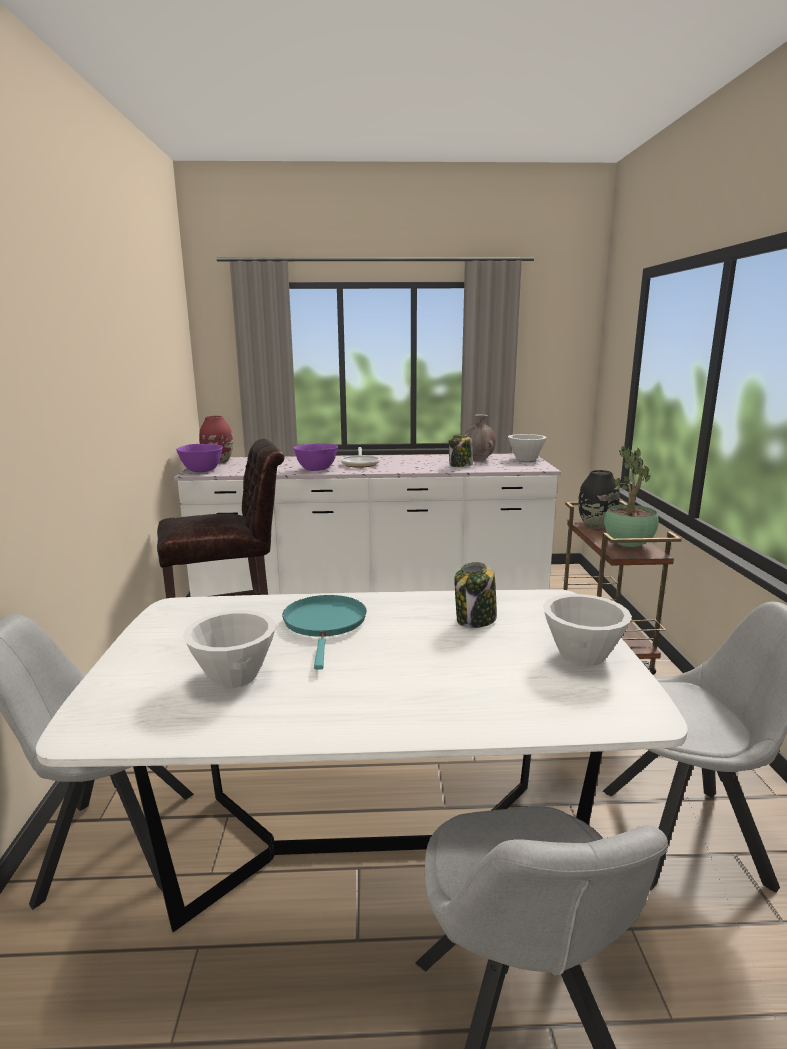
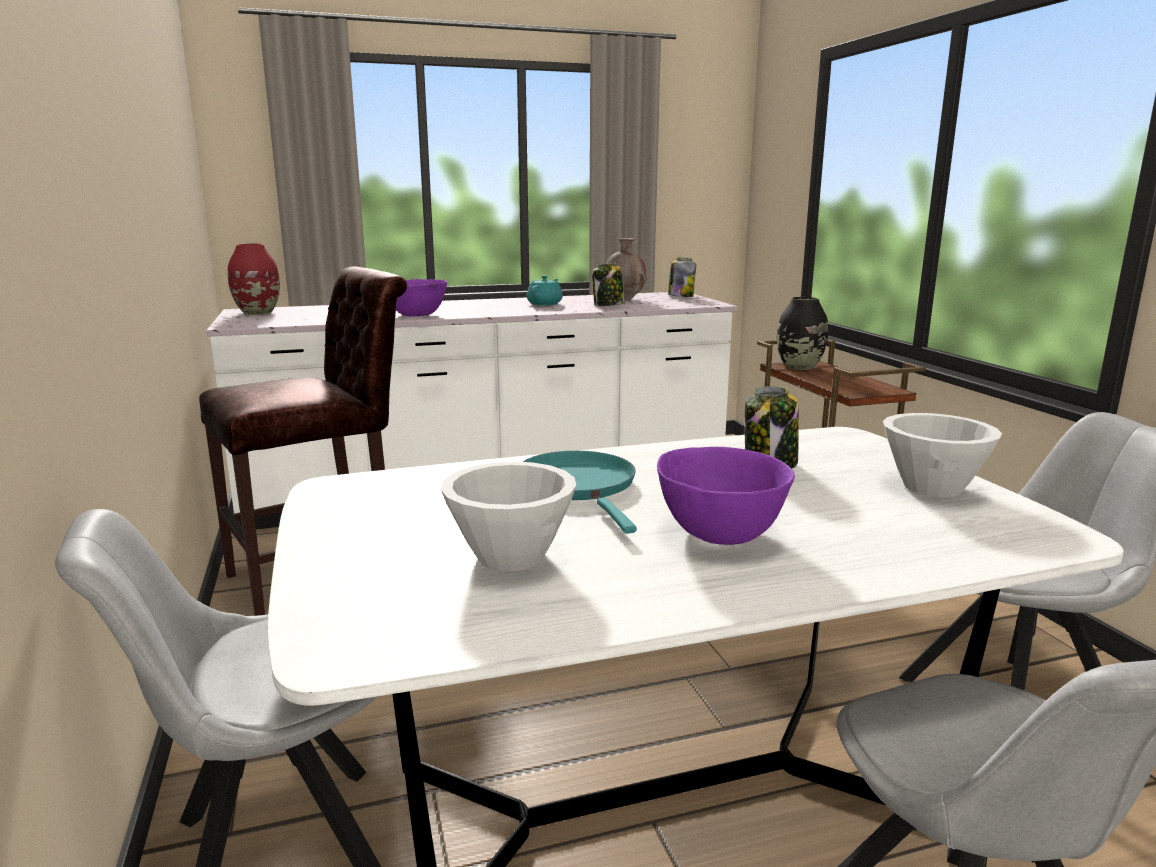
camera: 15 degrees left, 0 degrees up
purple bowl [176,444,223,472] -> purple bowl moved to [657,447,795,545]
frying pan [341,447,380,468] -> none
white bowl [508,434,547,461] -> jar [668,257,696,297]
potted plant [604,446,659,547] -> none
none -> turquoise teapot [527,275,563,305]

